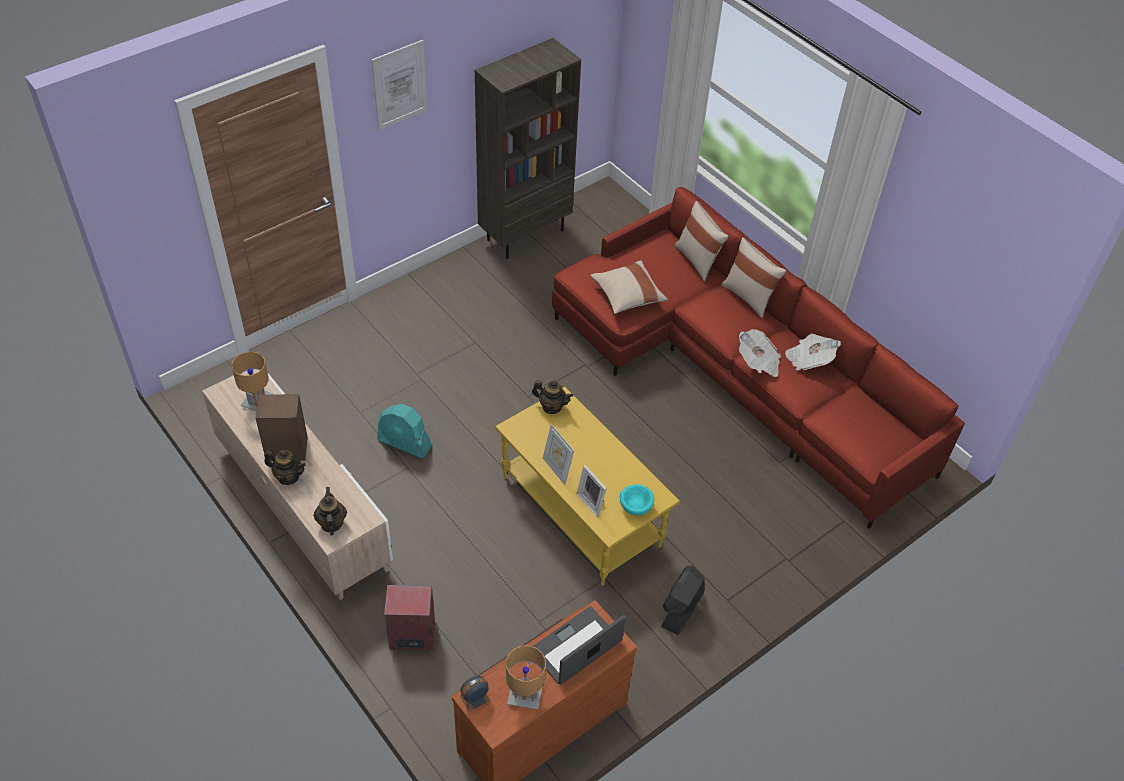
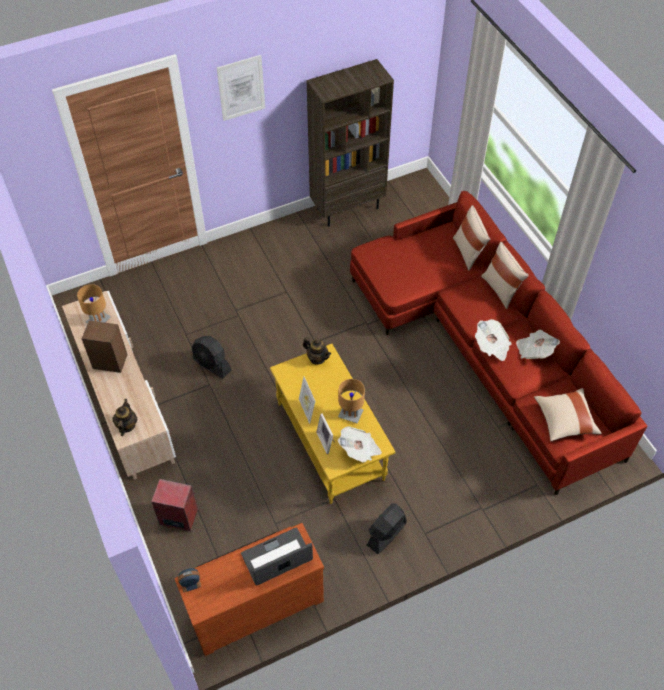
camera: 15 degrees right, 5 degrees up
teapot [264,450,306,485] -> none
turquoise fan [377,404,432,458] -> black fan [192,336,231,379]
brown table lamp [506,645,546,709] -> brown table lamp moved to [338,379,365,424]
beige pillow [590,260,668,314] -> beige pillow moved to [534,388,602,441]
turquoise bowl [620,484,654,515] -> newspaper [338,426,382,463]

